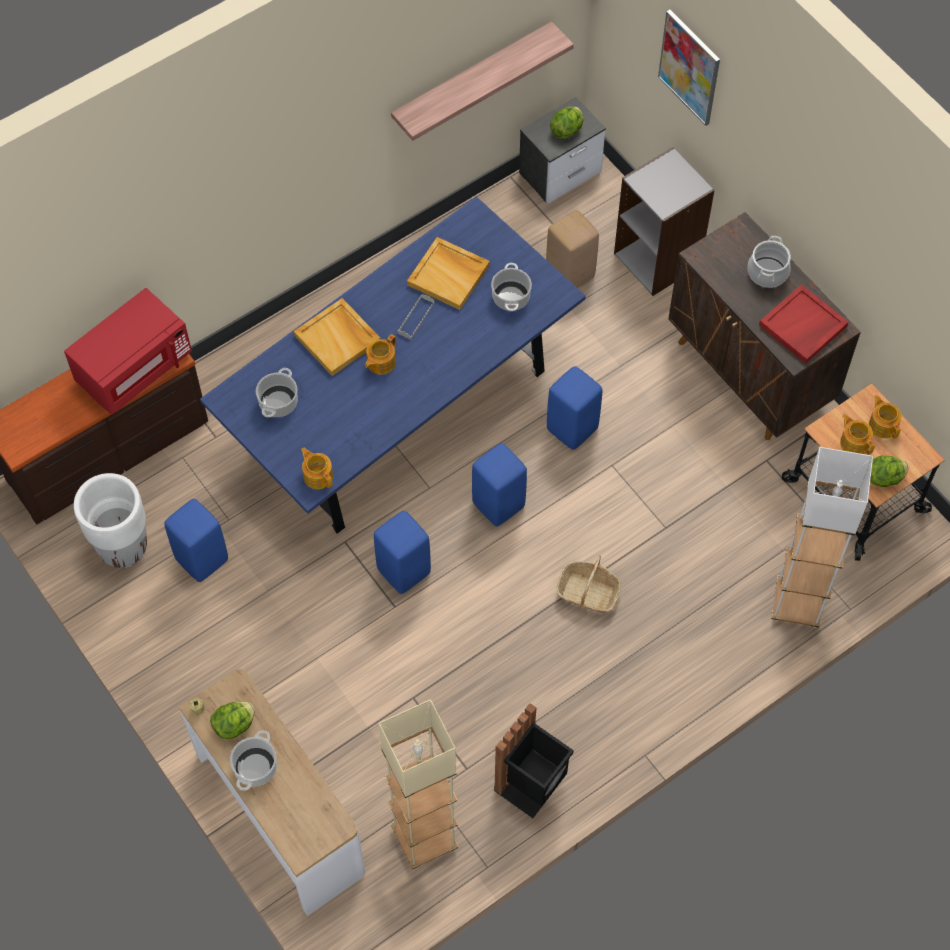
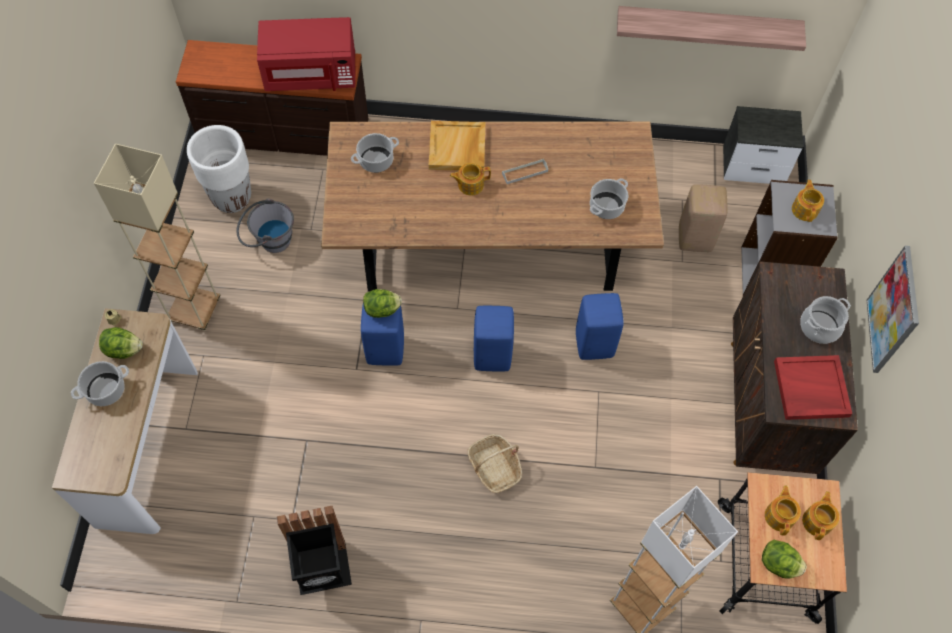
camera: 40 degrees right, 0 degrees up
blue stool [164,499,228,582] -> grey bucket [236,199,294,253]
blue dining table [200,197,586,534] -> brown dining table [321,122,664,291]
teapot [301,448,333,489] -> teapot moved to [792,180,824,222]
beige floor lamp [379,699,458,869] -> beige floor lamp moved to [94,144,221,331]
beige tray [407,237,490,310] -> none
lettuce [550,107,583,138] -> lettuce moved to [363,289,402,318]
picture [658,10,720,126] -> picture moved to [867,246,919,373]

